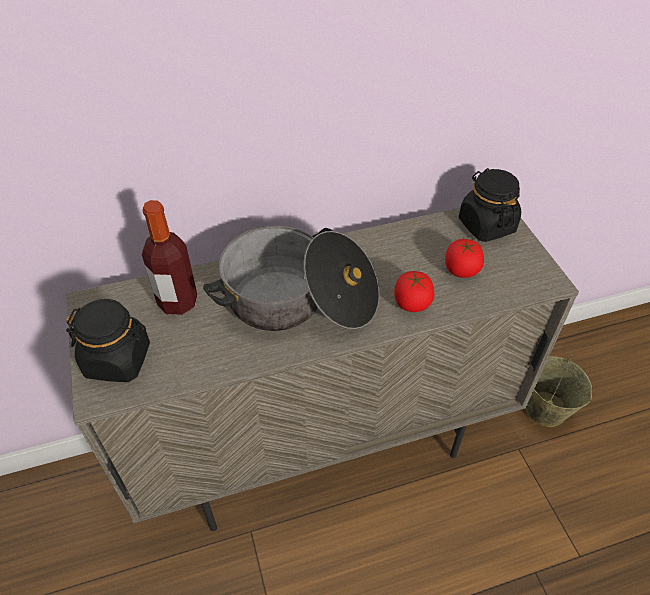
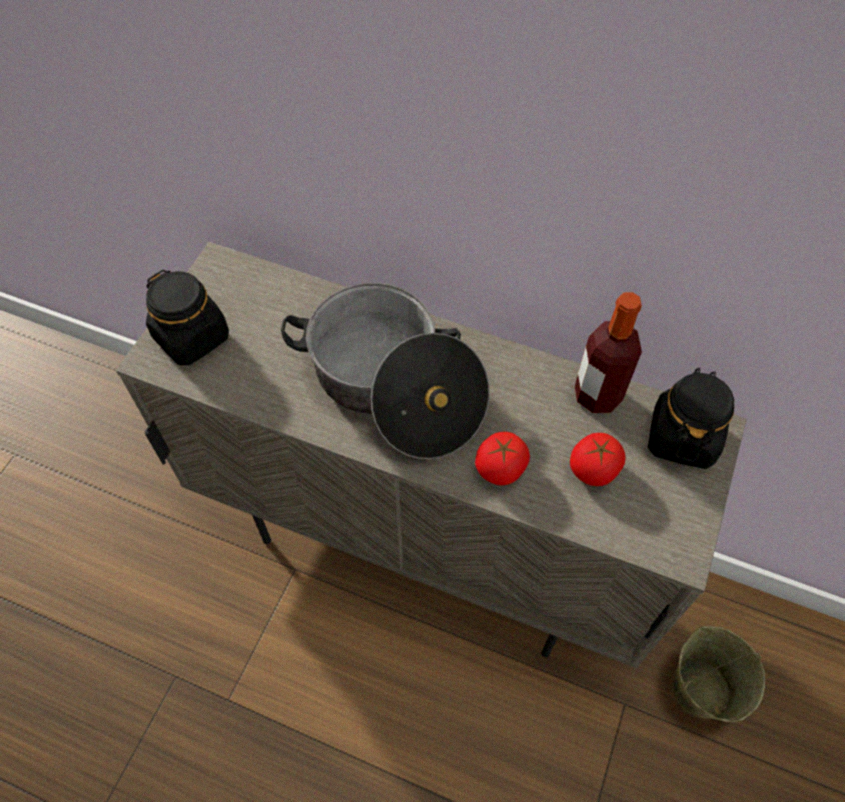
camera: 40 degrees right, 10 degrees up
bottle [142,200,198,315] -> bottle moved to [575,292,642,413]

